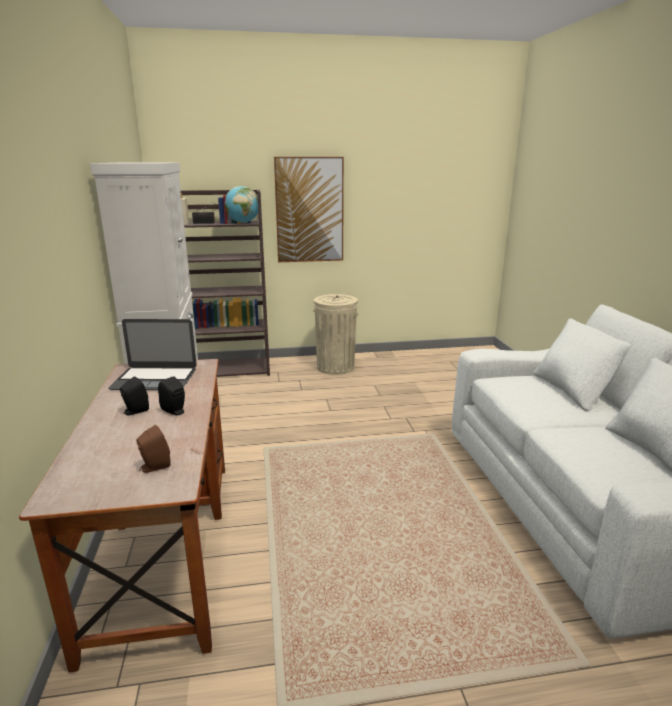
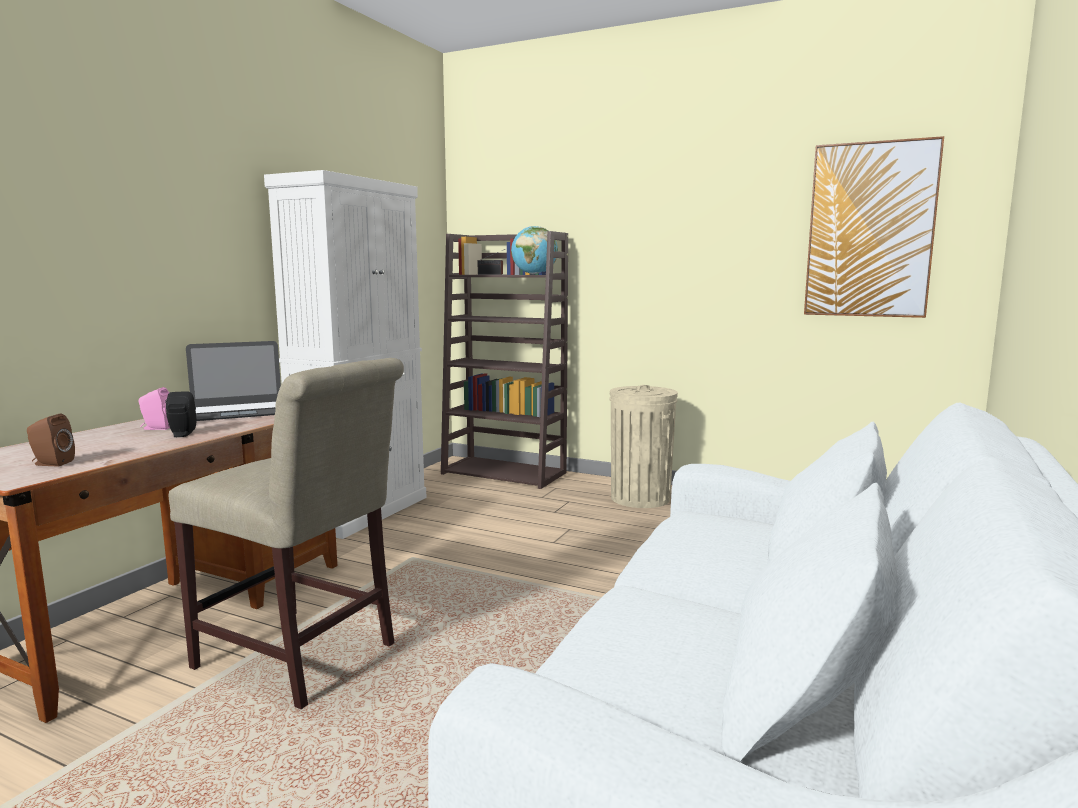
camera: 35 degrees right, 10 degrees down
laptop [108,319,197,390] -> laptop turned 60 degrees counterclockwise [186,341,281,421]
black speaker [120,376,149,415] -> pink speaker [139,387,170,430]
picture [274,157,344,262] -> picture moved to [804,136,944,318]
none -> beige chair [168,358,404,709]

